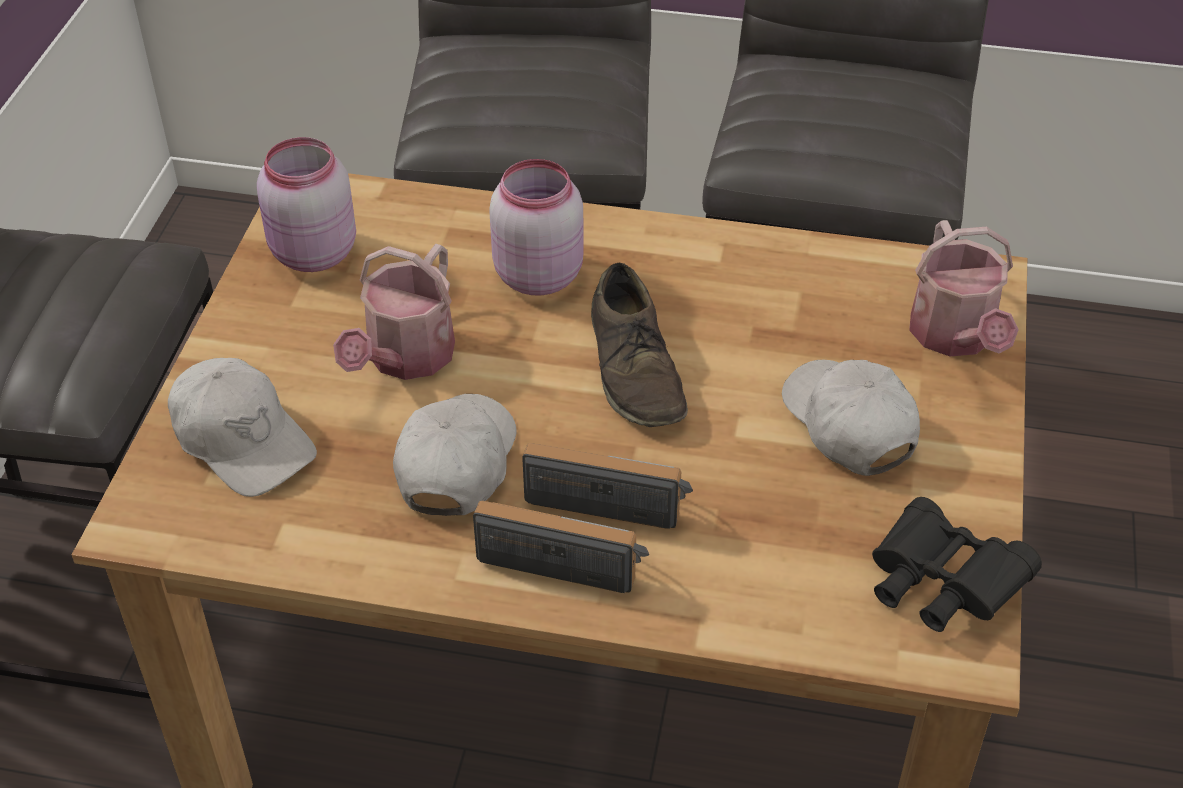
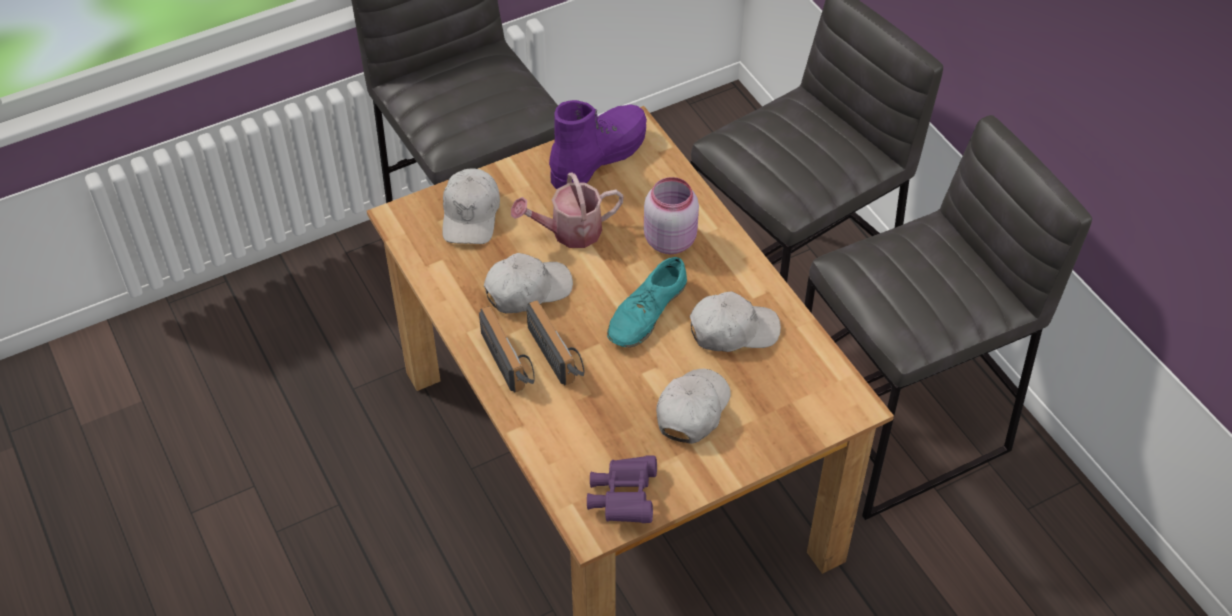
camera: 50 degrees right, 5 degrees up
pink jar [257,137,356,272] -> purple boot [549,100,647,189]
brown shoe [591,263,688,427] -> turquoise shoe [607,257,687,347]
black binoculars [872,497,1042,632] -> purple binoculars [587,455,657,523]
watering can [909,220,1019,356] -> none
none -> white cap [690,292,781,352]

